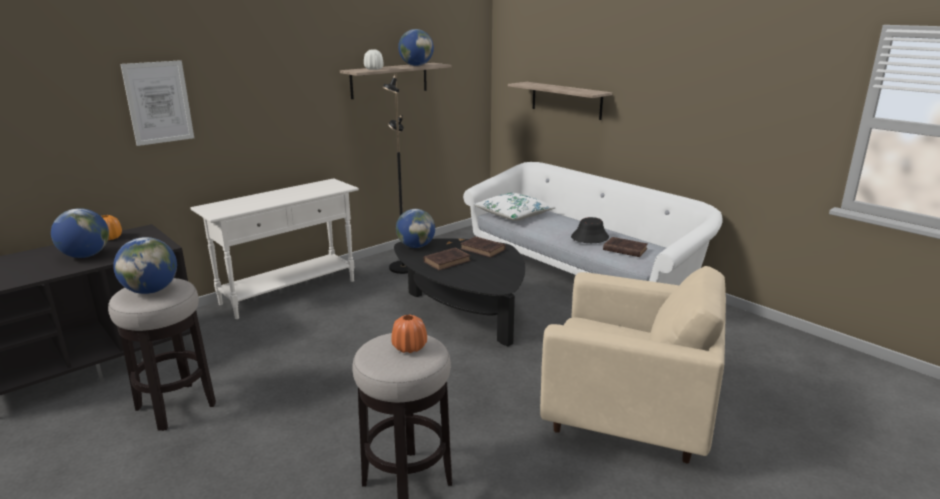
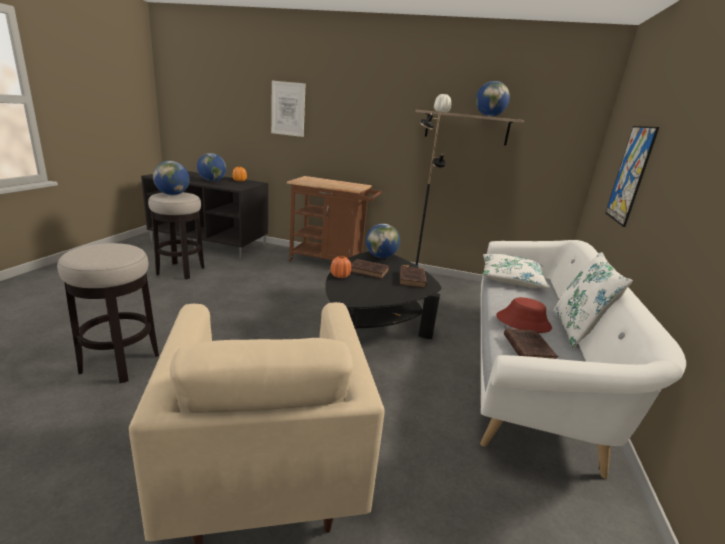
camera: 55 degrees right, 0 degrees up
white console table [190,178,359,319] -> brown cart [287,176,382,261]
orange vase [391,315,427,353] -> orange vase moved to [330,256,351,278]
shelf [508,82,612,120] -> picture [605,126,659,227]
black hat [571,217,609,243] -> red hat [496,297,552,333]
none -> white pillow [553,252,633,348]

